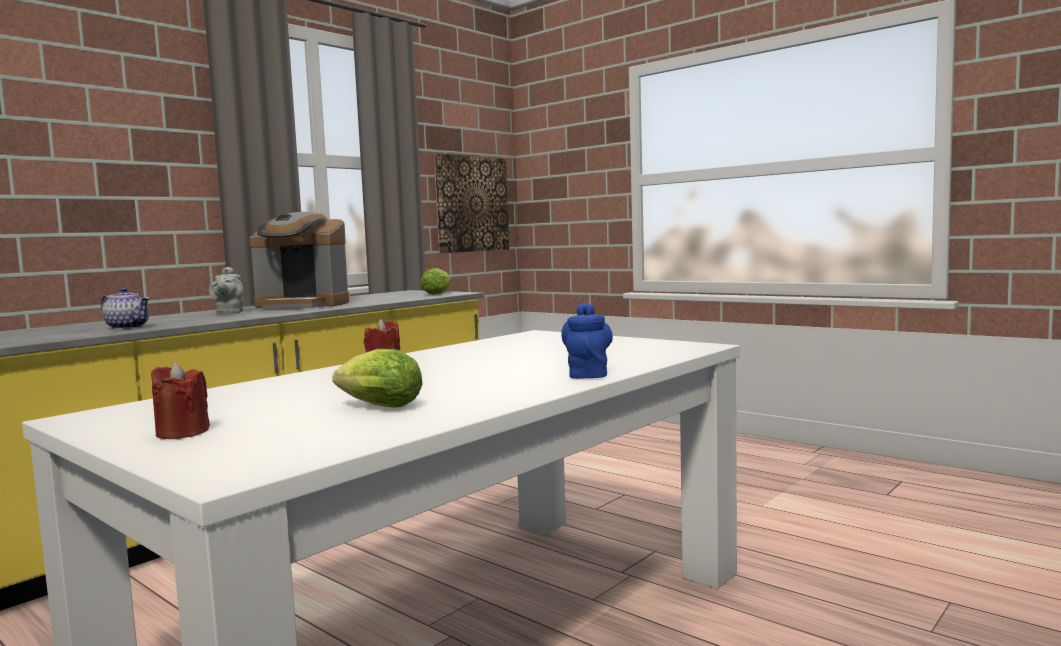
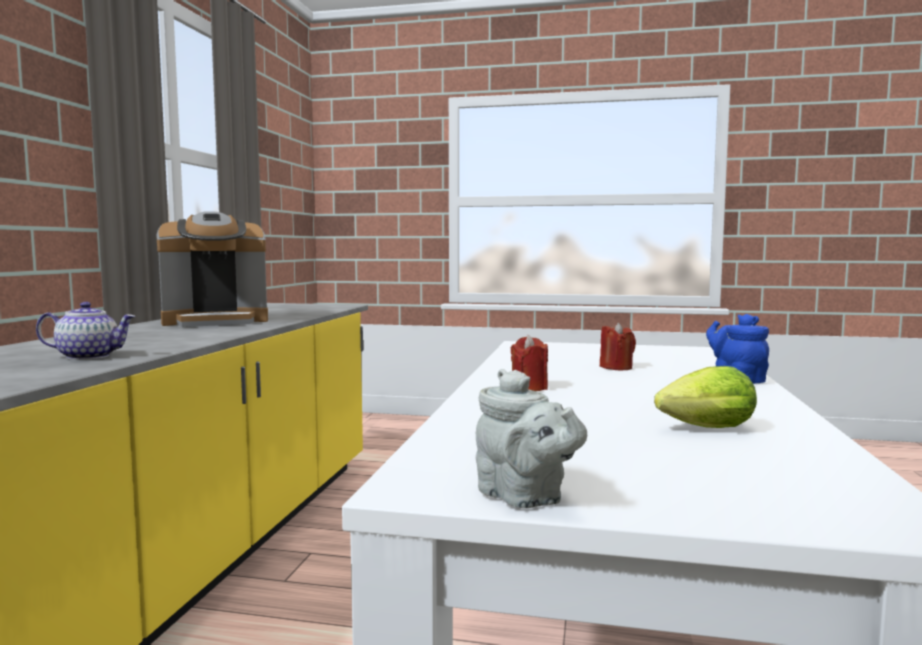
camera: 30 degrees left, 0 degrees up
red candle [151,362,210,439] -> red candle moved to [600,322,636,370]
grey teapot [209,267,243,314] -> grey teapot moved to [476,369,587,508]
lettuce [420,268,452,295] -> none
picture [434,154,509,253] -> none

